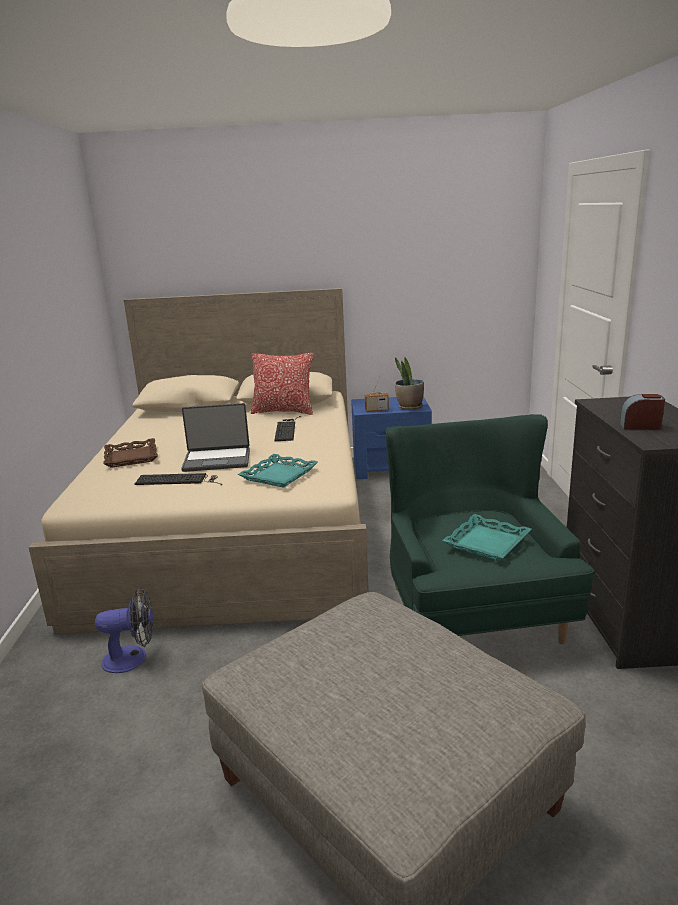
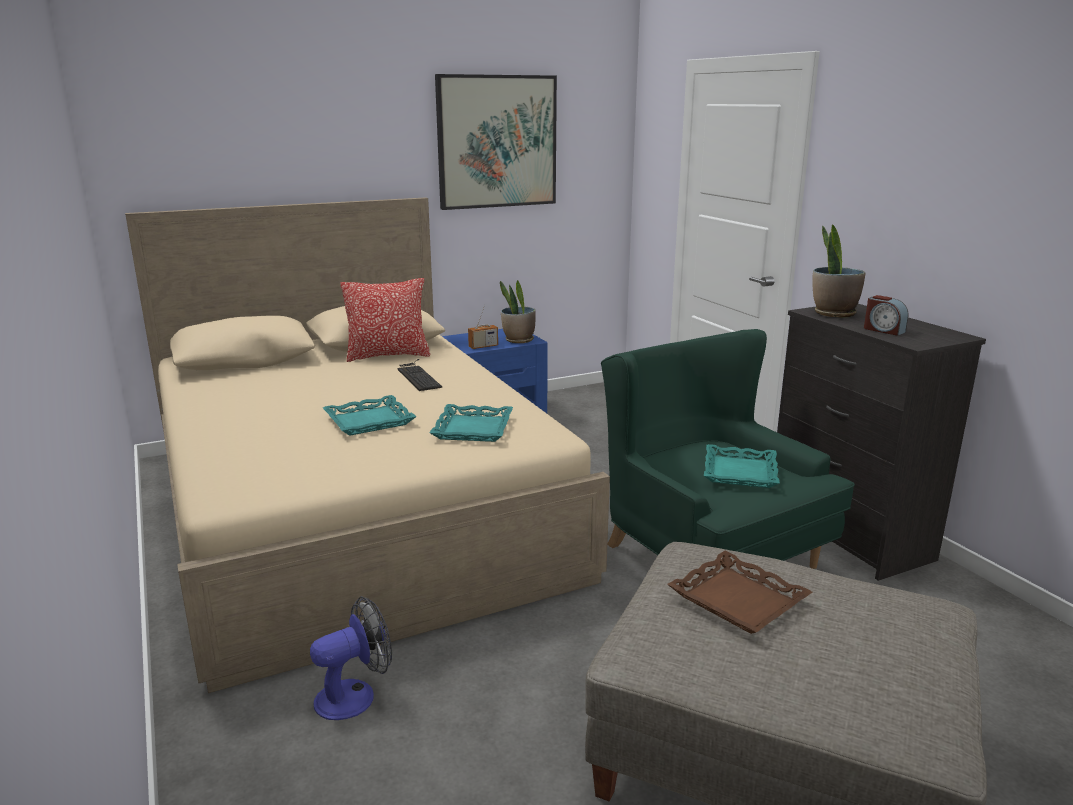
camera: 25 degrees left, 0 degrees up
brown tray [103,438,158,468] -> brown tray moved to [667,551,812,634]
keyboard [134,473,222,485] -> none
laptop [181,403,250,472] -> turquoise tray [323,395,417,436]
alarm clock [620,394,665,430] -> alarm clock turned 120 degrees counterclockwise [864,295,908,336]
none -> picture [435,74,557,210]
none -> potted plant [813,225,866,317]

